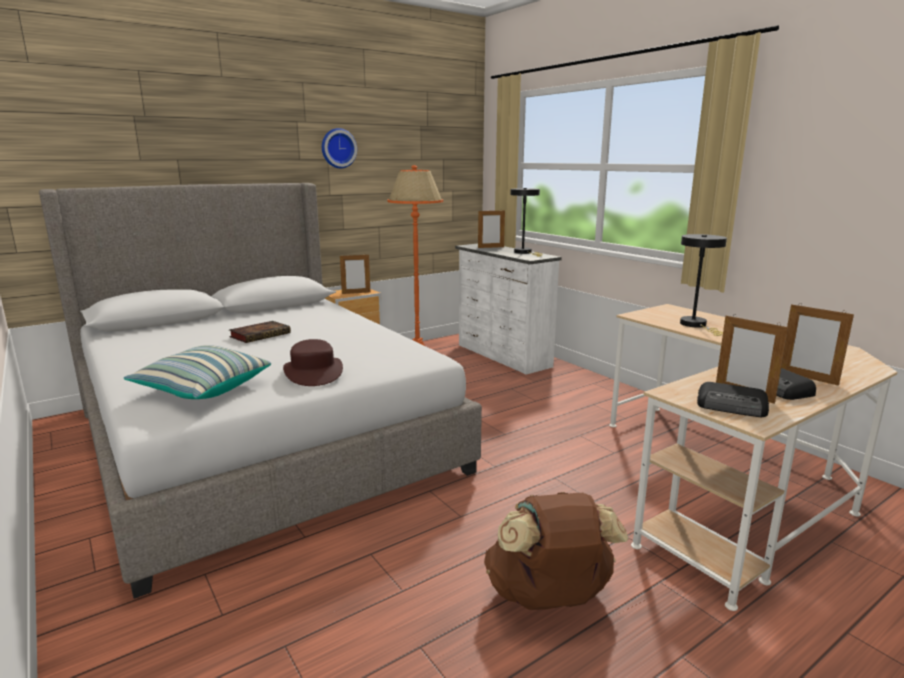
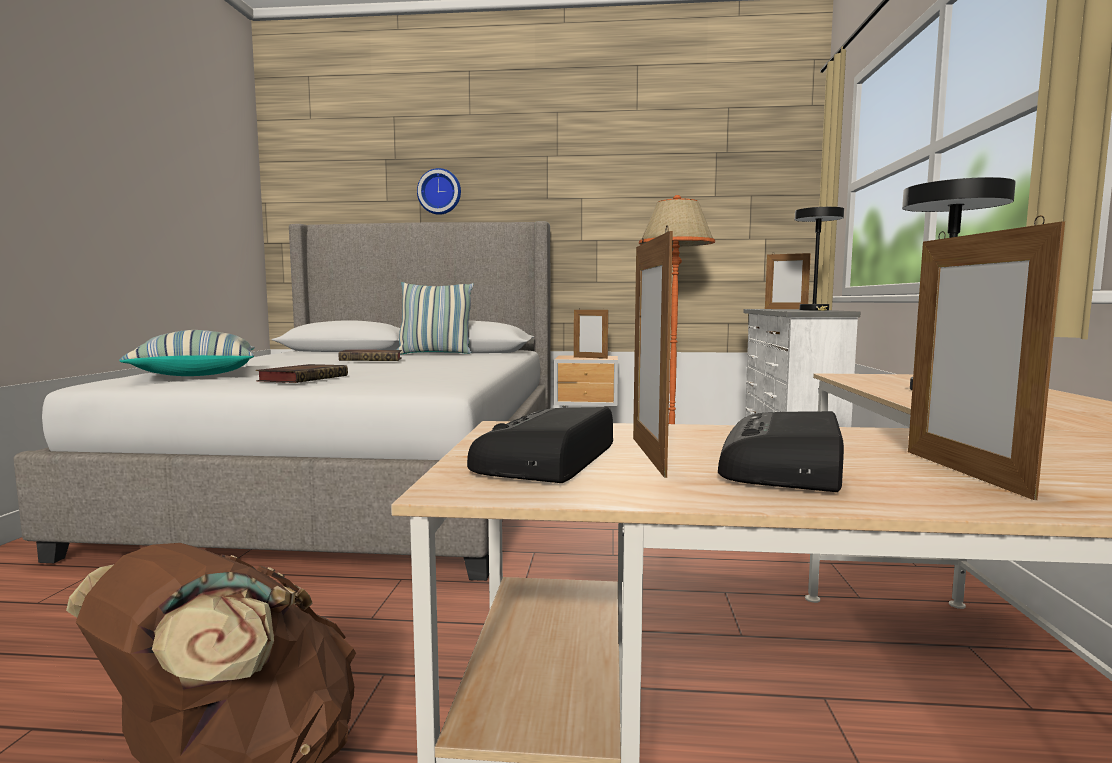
camera: 40 degrees right, 10 degrees down
brown hat [283,339,343,386] -> book [256,364,348,383]
wall clock [322,128,357,168] -> wall clock moved to [417,168,461,215]
radio [697,382,769,417] -> radio turned 45 degrees clockwise [467,407,613,483]
none -> pillow [397,282,474,355]

